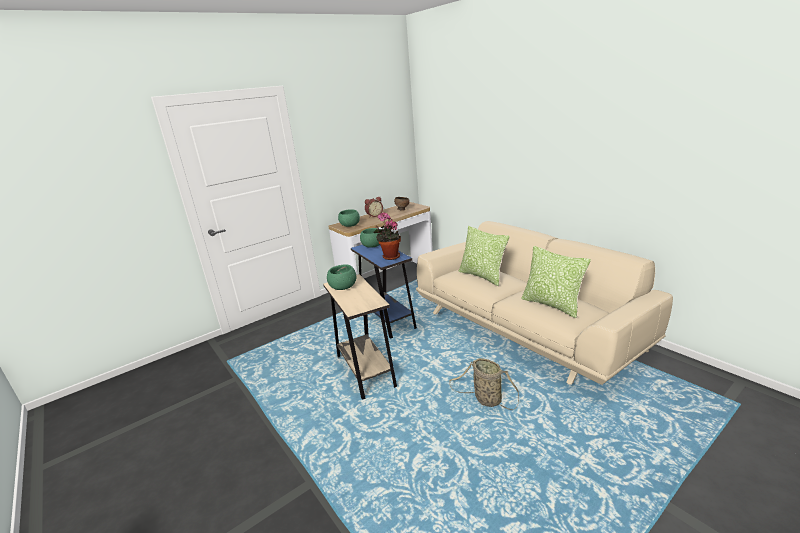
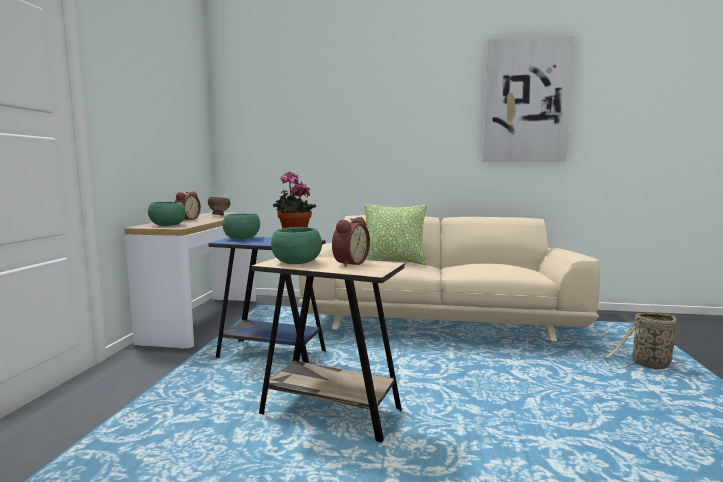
camera: 45 degrees left, 15 degrees down
basket [449,358,519,410] -> basket moved to [604,313,684,369]
pillow [521,246,591,318] -> none
none -> alarm clock [332,217,370,267]
none -> picture [482,36,575,162]

